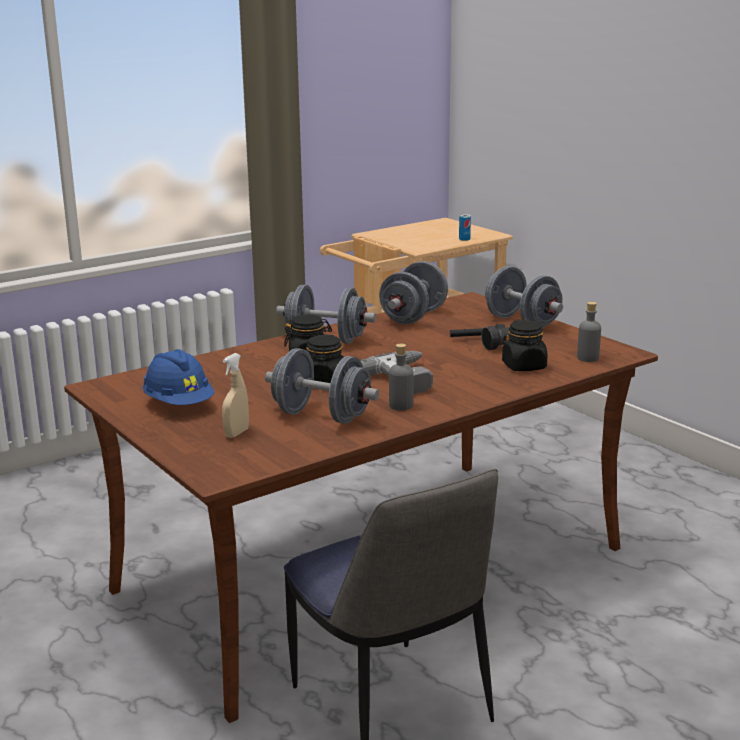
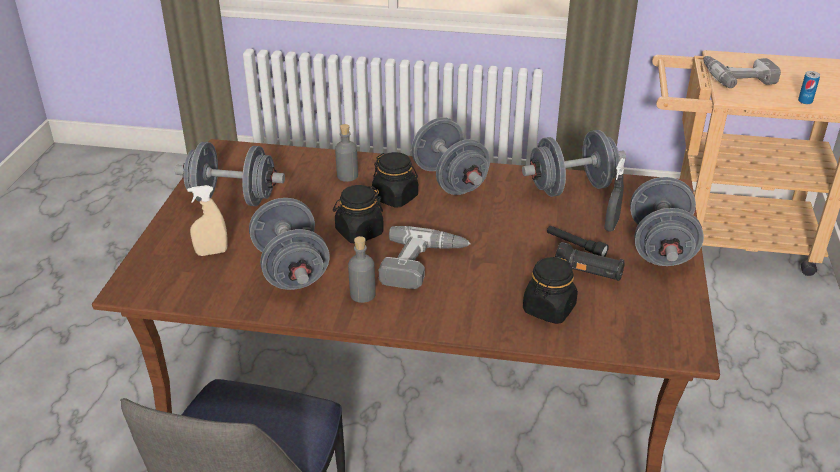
camera: 45 degrees right, 15 degrees up
blue hard hat [143,349,214,405] -> grey dumbbell [175,142,285,206]
grey bottle [577,302,601,362] -> grey bottle moved to [335,124,358,182]
none -> grey spray bottle [604,158,625,232]
none -> power drill [703,56,781,88]

